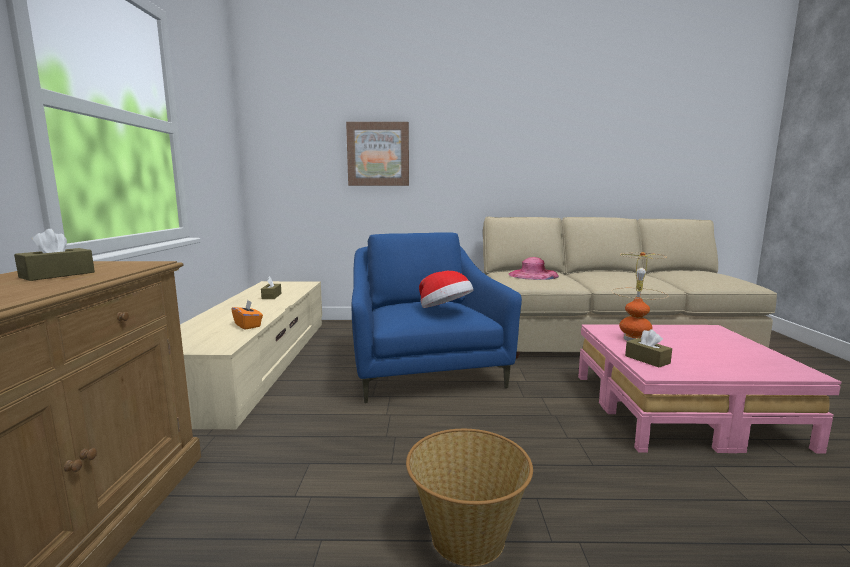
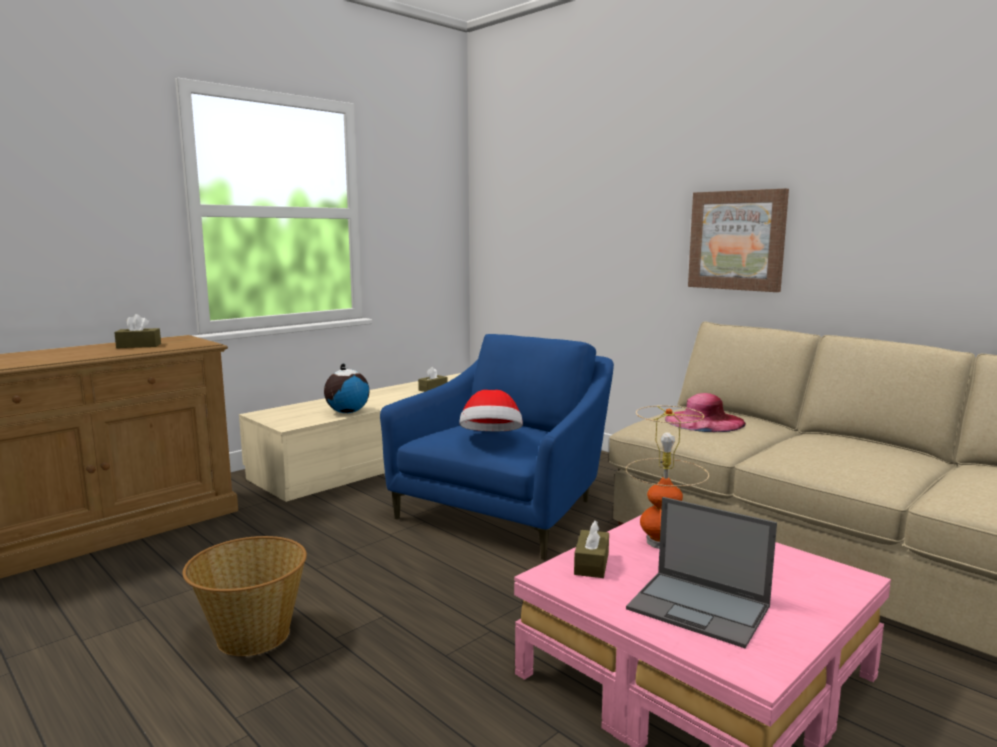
camera: 45 degrees right, 0 degrees up
orange tissue box [231,300,263,330] -> globe [324,363,370,413]
picture [346,122,409,186] -> picture moved to [688,188,789,292]
none -> laptop [626,497,777,648]

